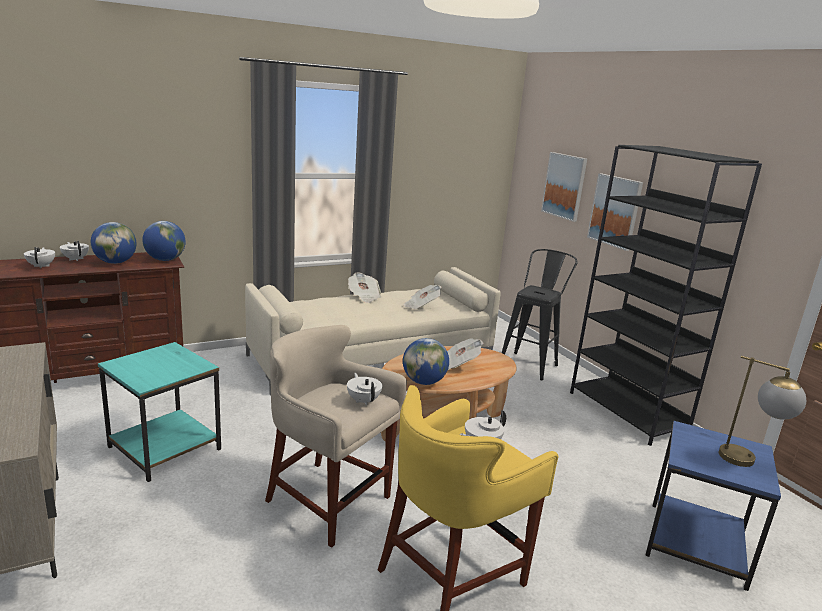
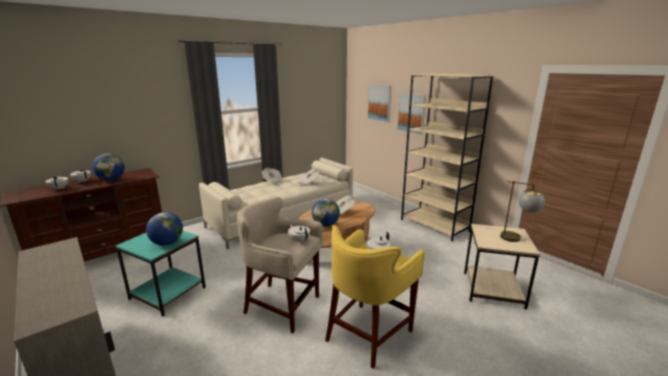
camera: 10 degrees left, 0 degrees up
globe [142,221,186,261] -> globe moved to [146,212,183,246]
black stool [502,249,578,380] -> none
black bookcase [570,145,762,446] -> beige bookcase [401,73,493,241]
blue side table [645,421,781,591] -> beige side table [464,224,540,310]

